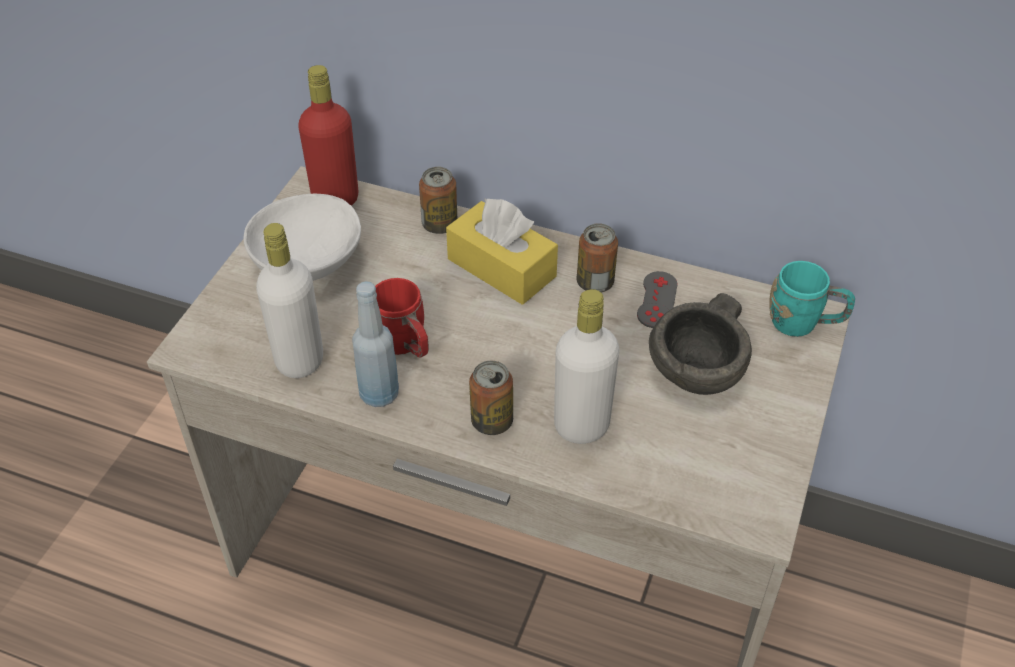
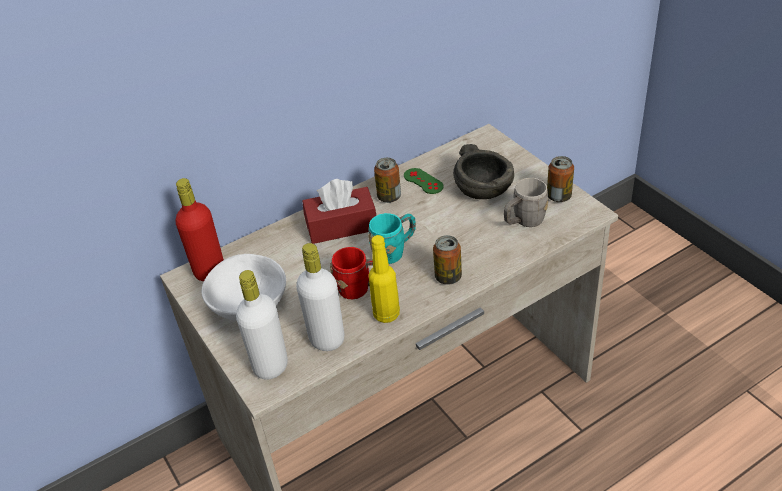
camera: 50 degrees left, 5 degrees down
blue bottle [352,281,399,407] -> yellow bottle [368,235,400,323]
can [419,167,457,234] -> can moved to [547,156,574,202]
yellow tissue box [446,199,558,305] -> red tissue box [302,179,377,244]
white bottle [554,289,620,444] -> white bottle moved to [236,270,288,380]
grey game controller [637,271,678,328] -> green game controller [404,168,444,194]
turquoise mug [769,261,855,337] -> turquoise mug moved to [368,213,416,264]
none -> grey mug [504,178,548,227]

